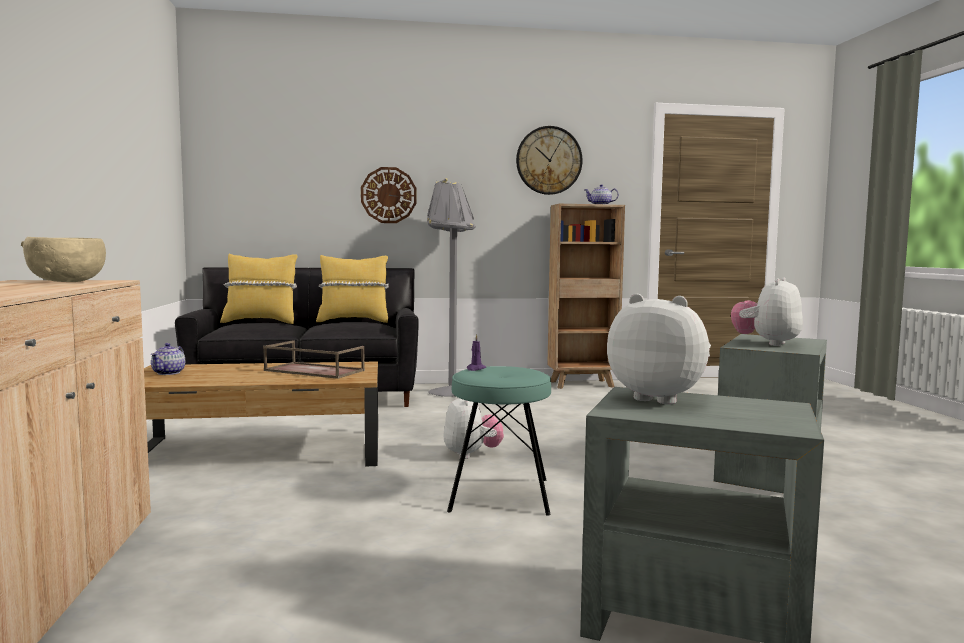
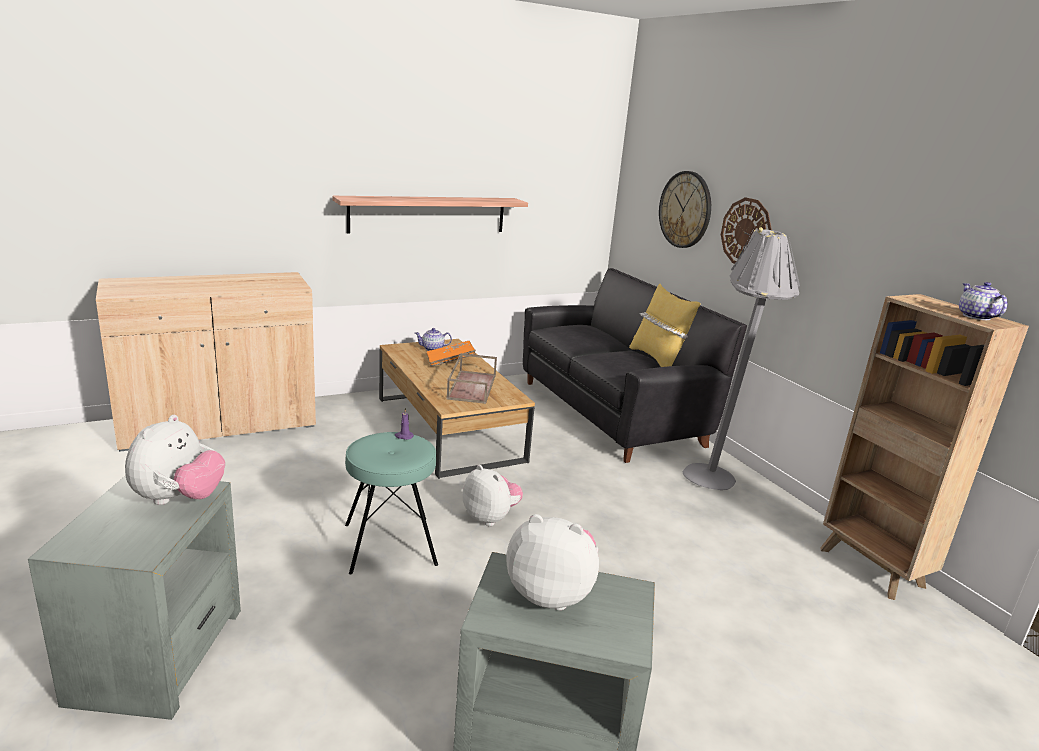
camera: 70 degrees right, 15 degrees up
beige bowl [21,237,106,282] -> none
yellow pillow [220,254,298,324] -> none
plush toy [443,399,504,459] -> plush toy turned 105 degrees counterclockwise [463,465,523,526]
wall clock [516,126,583,195] -> wall clock moved to [659,171,711,248]
none -> shelf [332,196,528,234]
none -> orange book [427,341,476,367]

